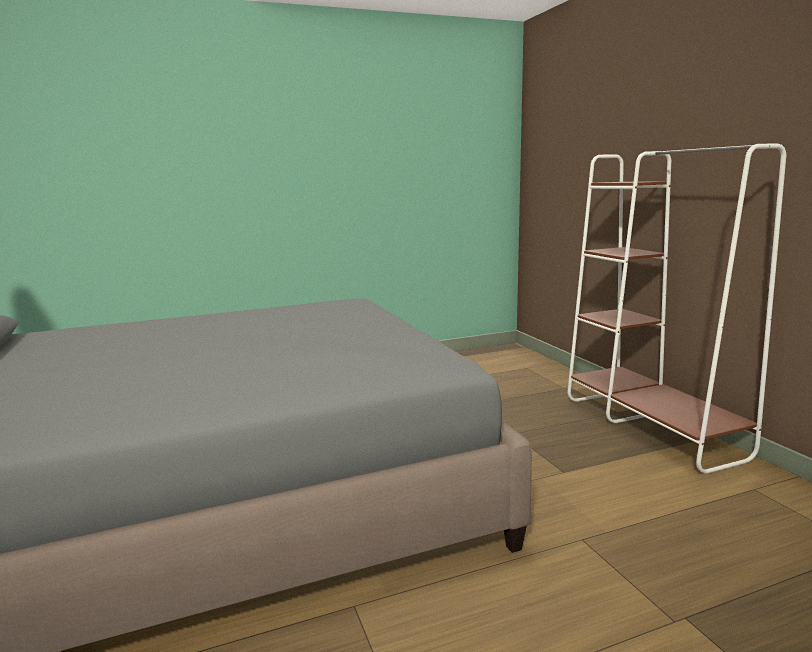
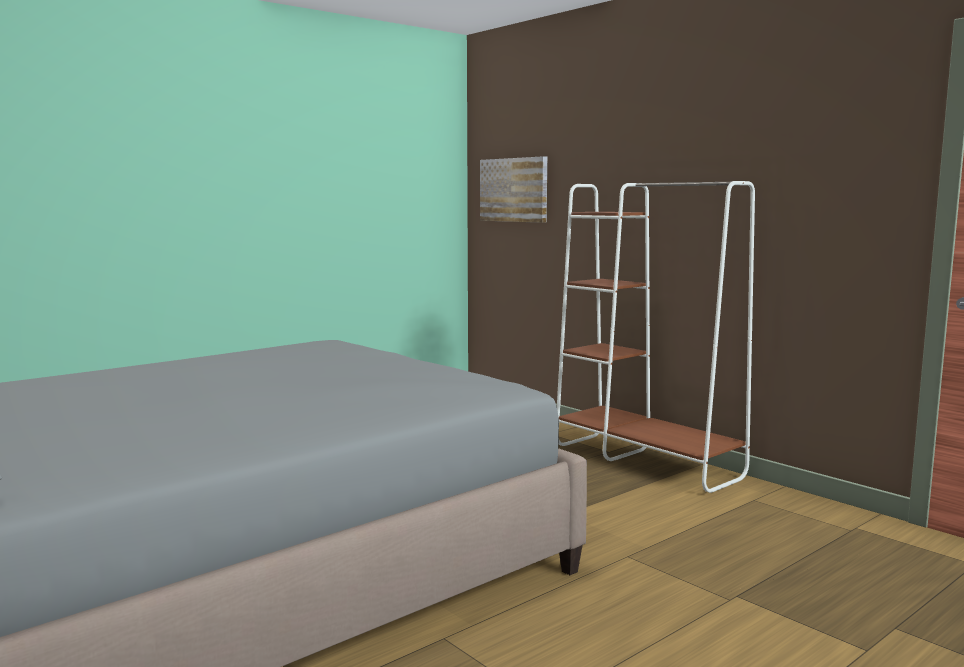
camera: 20 degrees left, 5 degrees down
none -> picture [480,156,547,223]

